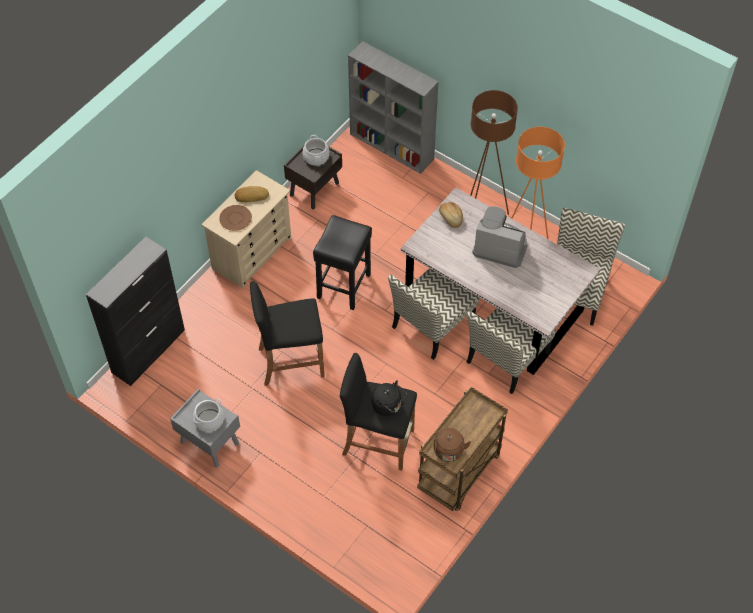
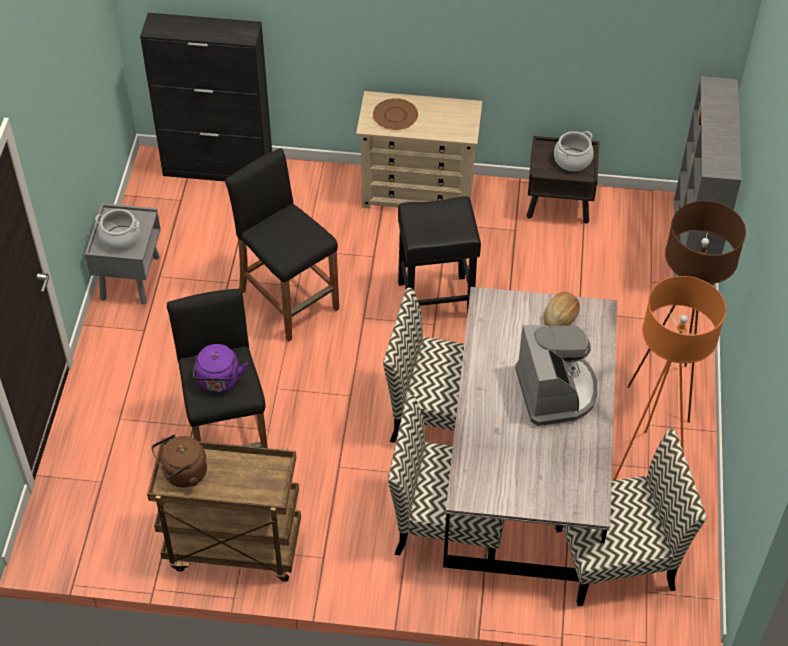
camera: 60 degrees right, 5 degrees down
bread [235,186,269,203] -> none
black kettle [372,380,407,416] -> purple kettle [193,344,248,393]

